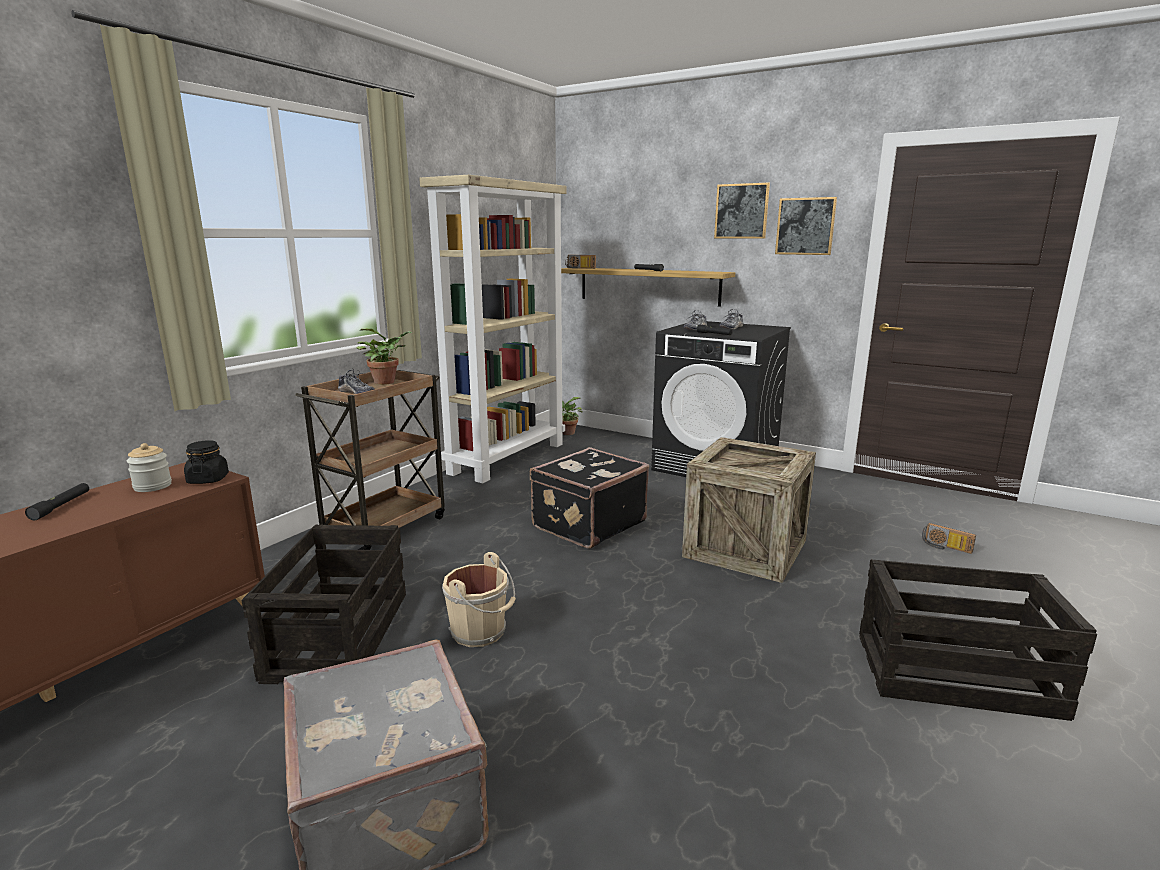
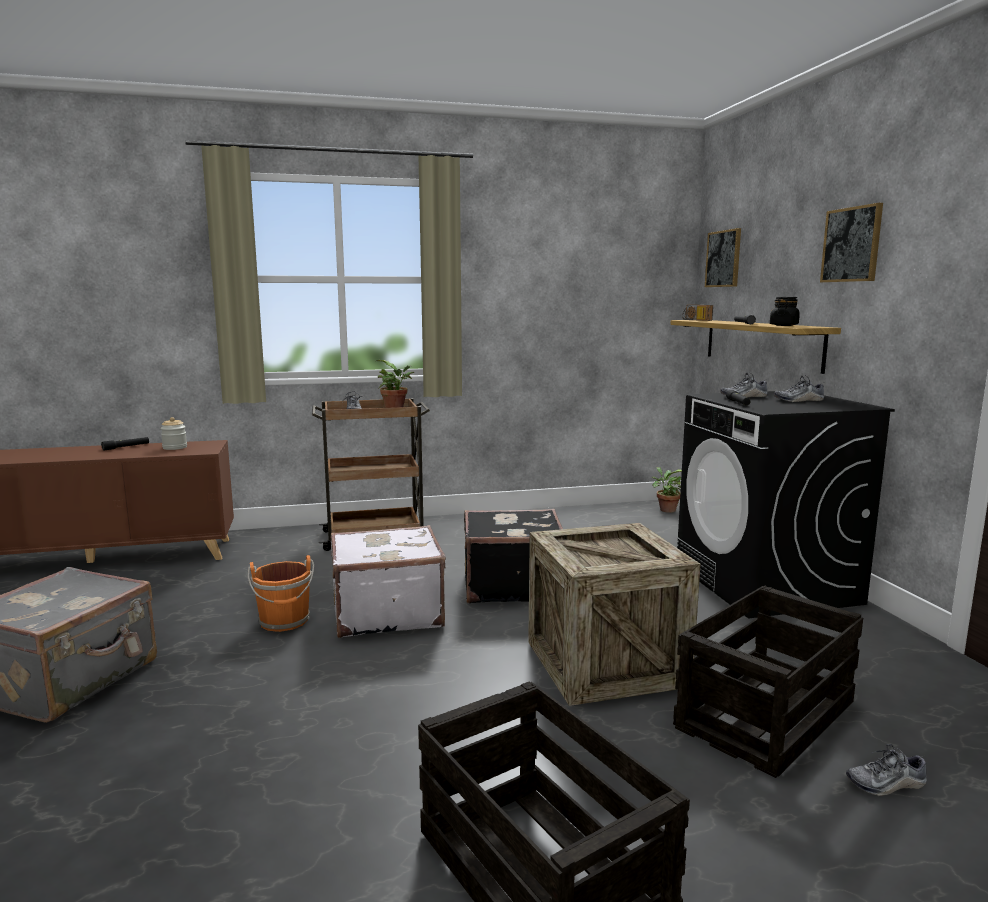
camera: 45 degrees right, 5 degrees down
black jar [184,440,229,484] -> black jar moved to [770,297,800,326]
crate [241,524,406,684] -> crate moved to [673,586,863,778]
beige bookcase [419,175,566,483] -> none
beige bucket [442,552,516,647] -> orange bucket [248,555,314,632]
picture [775,197,837,255] -> picture moved to [705,228,741,287]
radio [922,523,976,554] -> shoe [846,744,927,796]
none -> white suitcase [331,525,446,638]

